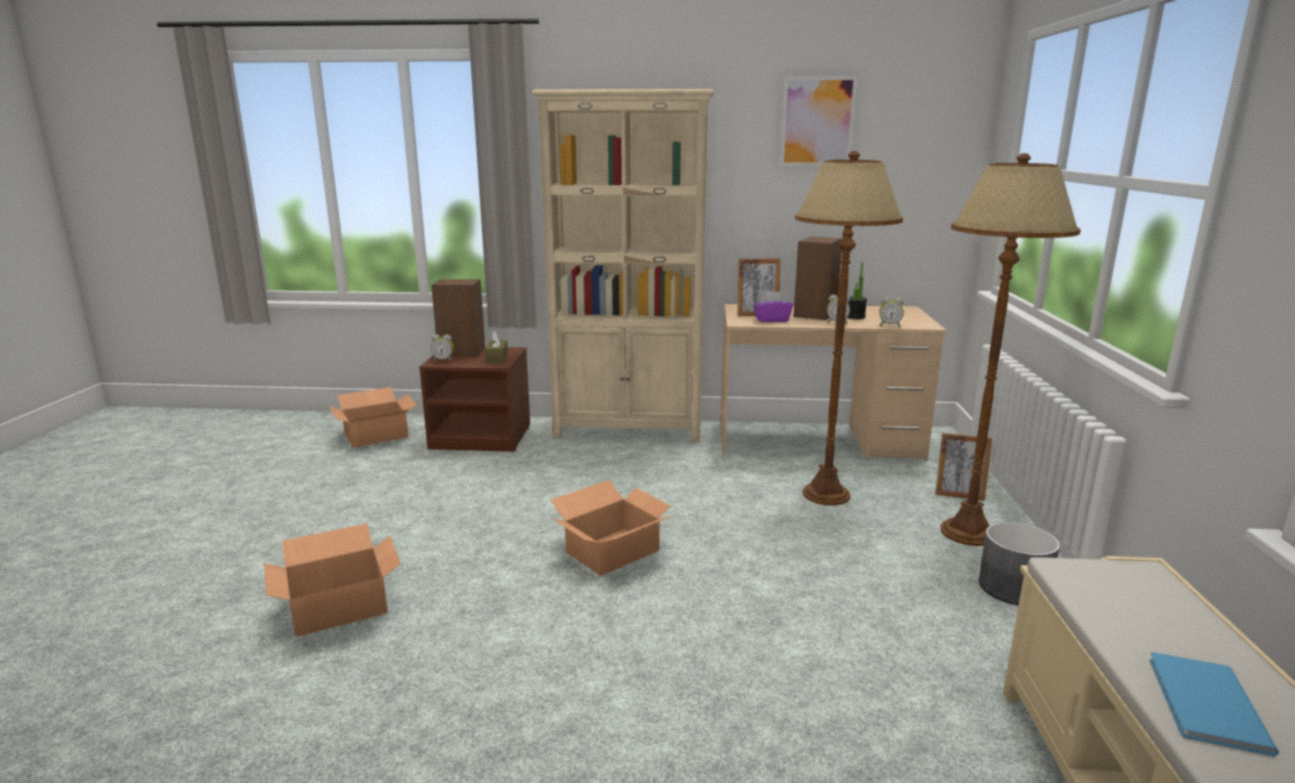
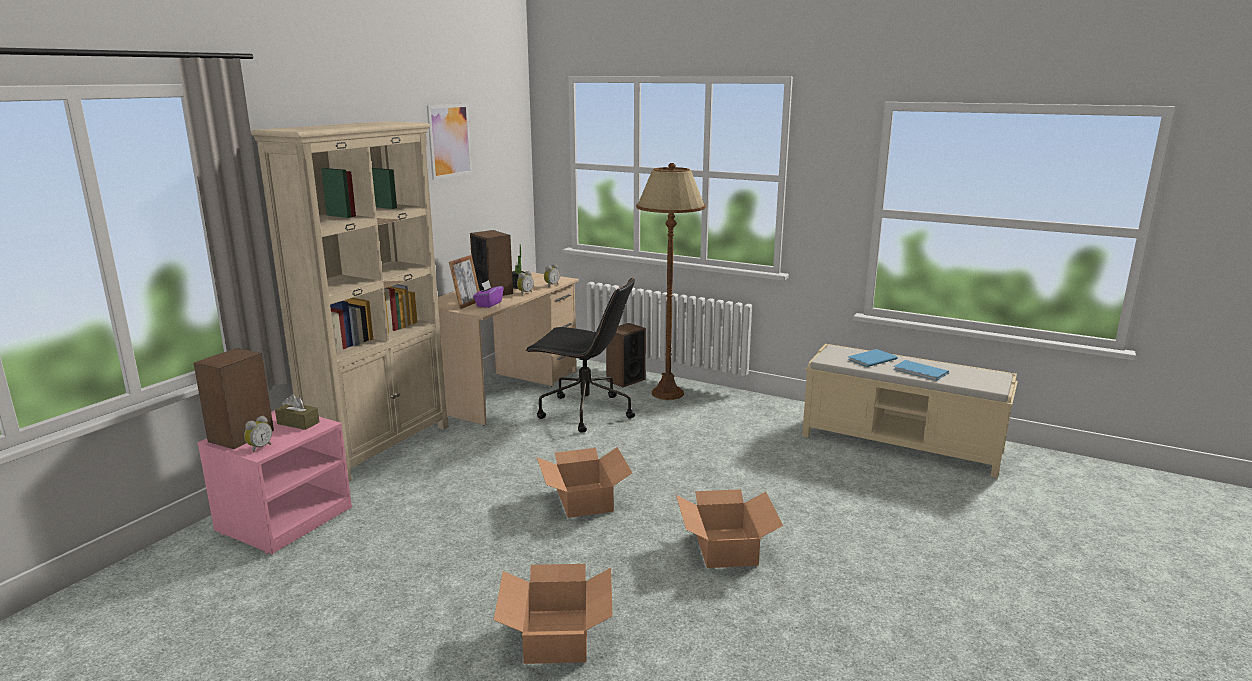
camera: 65 degrees left, 0 degrees up
cardboard box [329,387,417,447] -> cardboard box moved to [676,489,783,568]
brown nightstand [419,347,530,452] -> pink nightstand [197,410,352,554]
brown floor lamp [795,151,903,505] -> black office chair [525,277,635,433]
picture frame [935,433,992,501] -> speaker [606,323,646,388]
grey planter [979,522,1060,606] -> none
none -> blue book [847,349,898,367]

